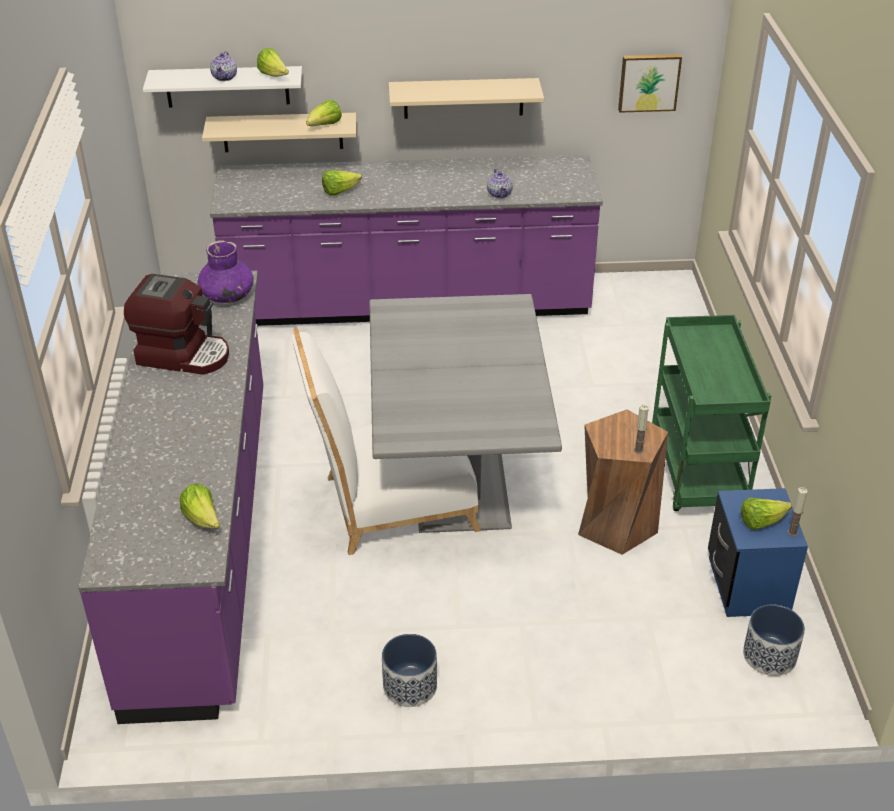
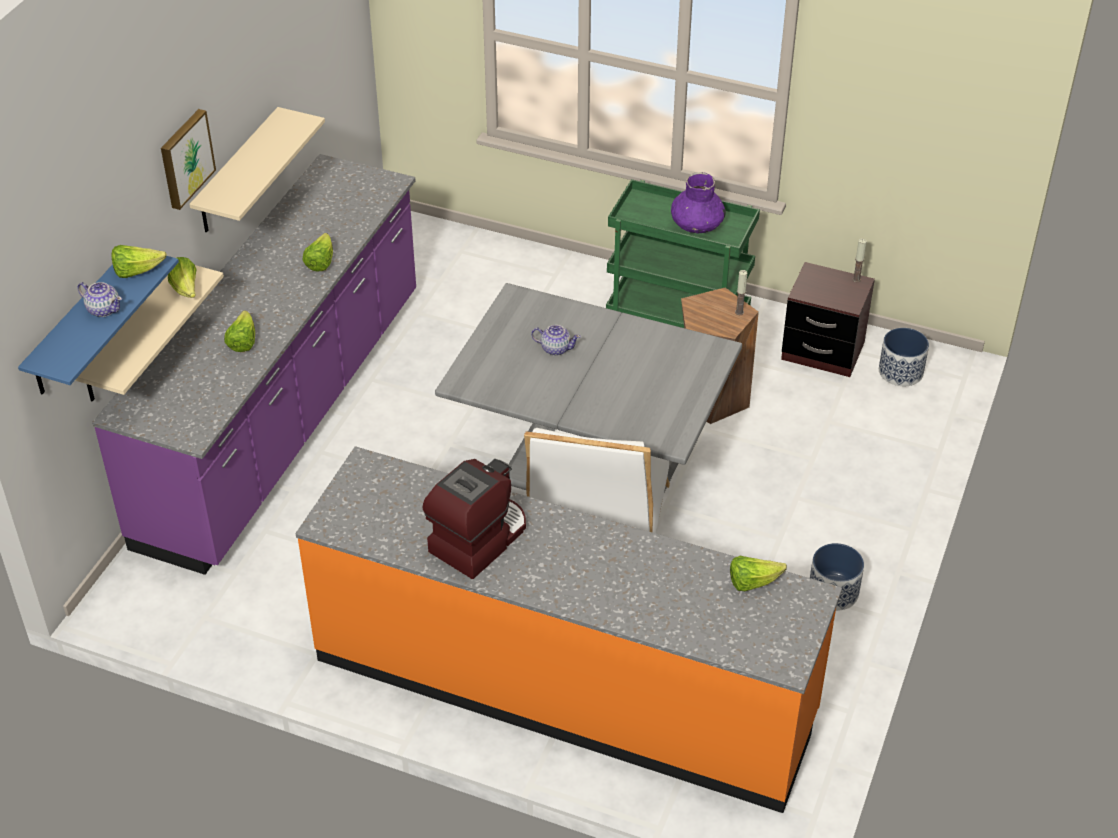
camera: 65 degrees left, 5 degrees up
purple counter [78,271,263,724] -> orange counter [296,446,842,813]
white shelf [143,66,302,108] -> blue shelf [18,256,179,394]
purple vase [198,240,253,303] -> purple vase moved to [671,172,726,233]
teapot [487,169,513,198] -> teapot moved to [531,325,581,356]
picture [618,54,682,113] -> picture moved to [161,109,216,210]
blue nightstand [708,488,808,617] -> brown nightstand [781,262,875,377]
lettuce [741,497,792,530] -> lettuce moved to [302,233,333,271]

